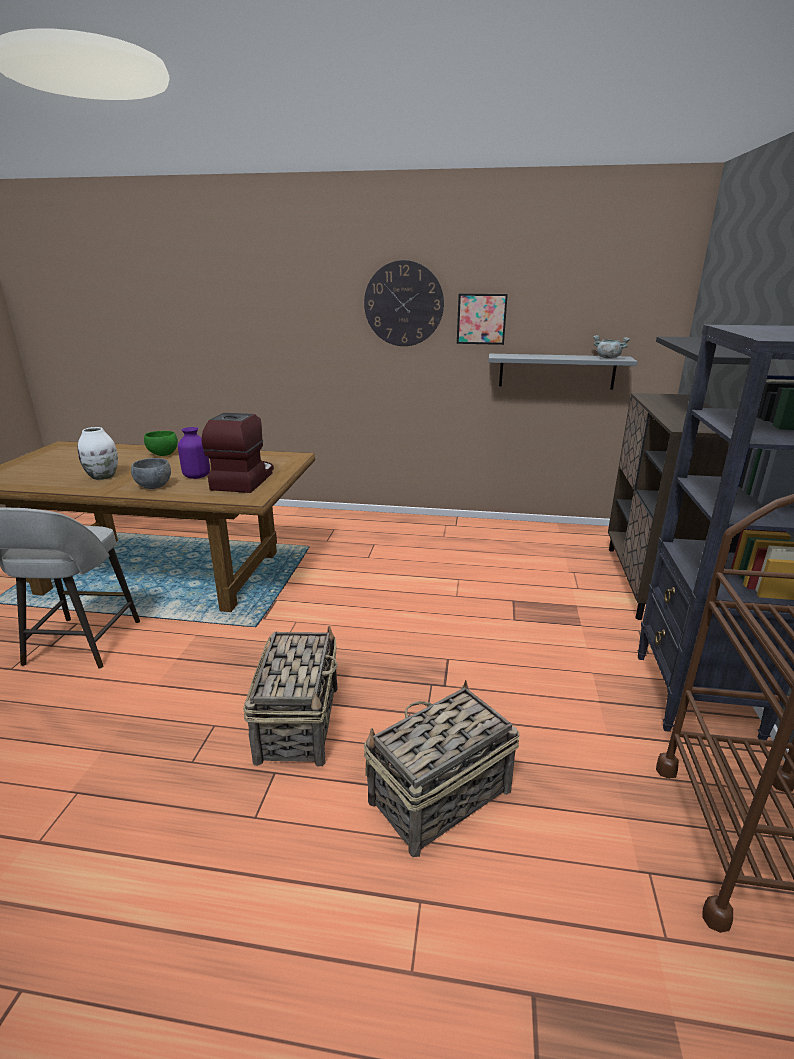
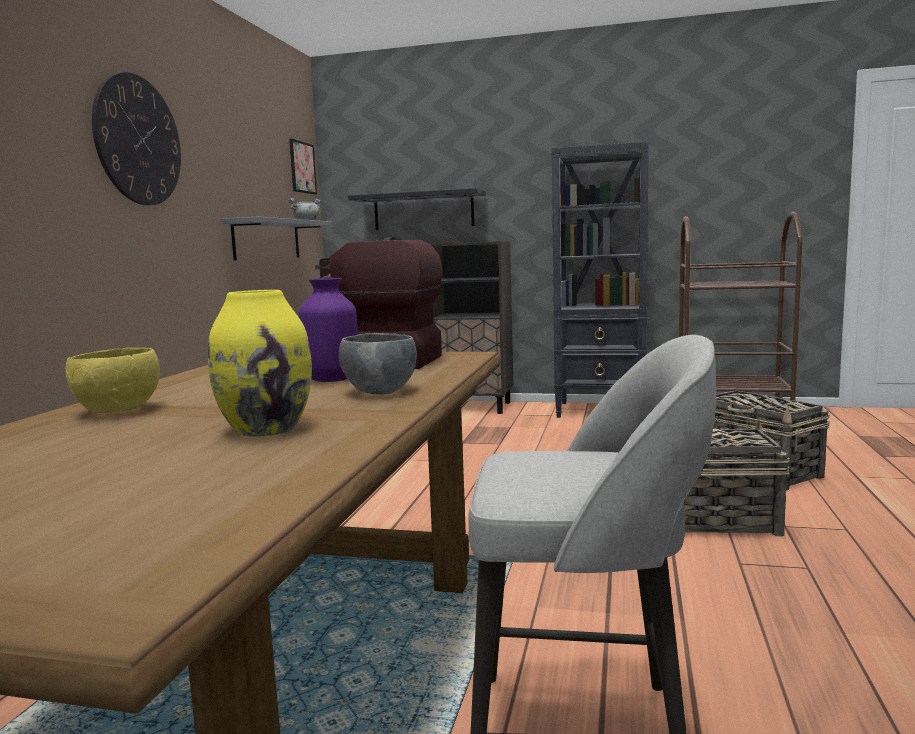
camera: 85 degrees left, 15 degrees down
white vase [77,427,118,480] -> yellow vase [208,290,312,437]
green bowl [144,431,178,456] -> yellow bowl [65,348,160,413]
picture [457,294,508,345] -> picture moved to [289,139,317,194]

